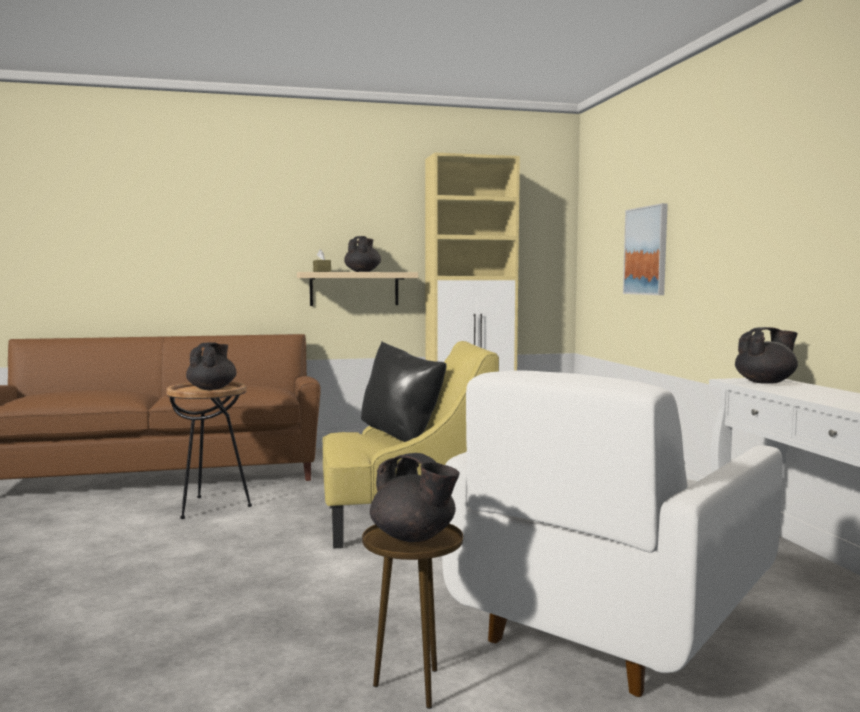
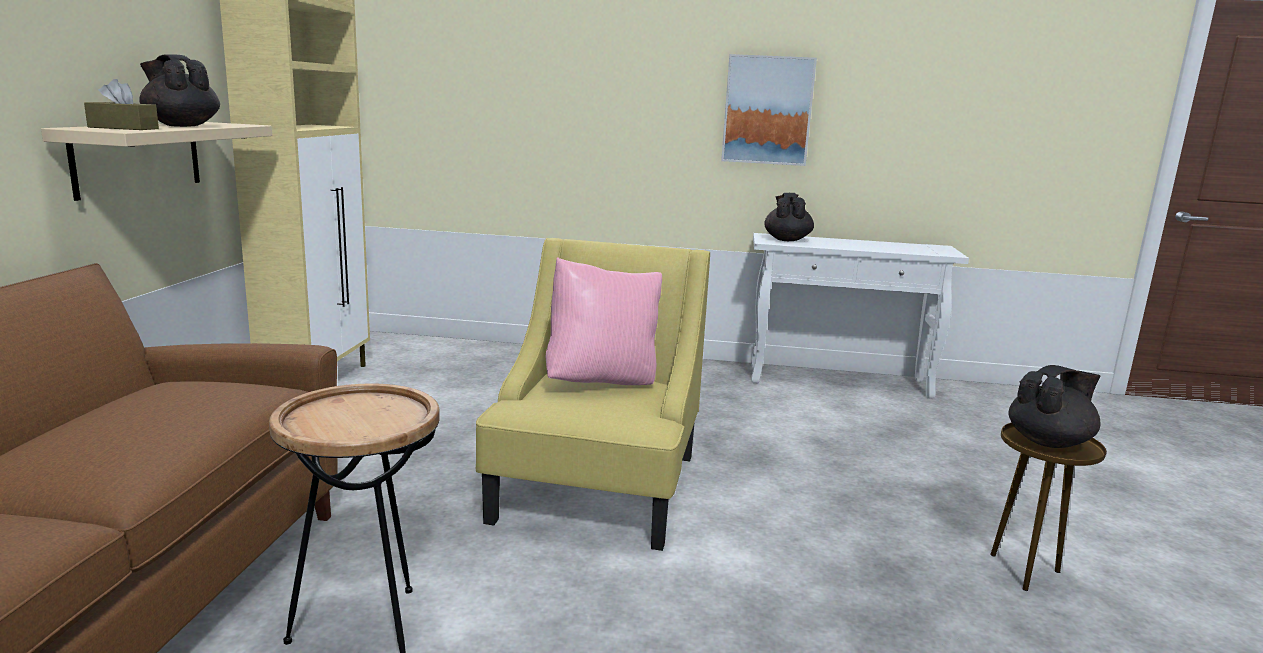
camera: 70 degrees left, 10 degrees up
black teapot [186,342,237,390] -> none
black pillow [361,341,446,442] -> pink pillow [546,257,662,385]
white armchair [442,371,783,697] -> none
picture [623,203,668,295] -> picture moved to [721,54,817,166]

